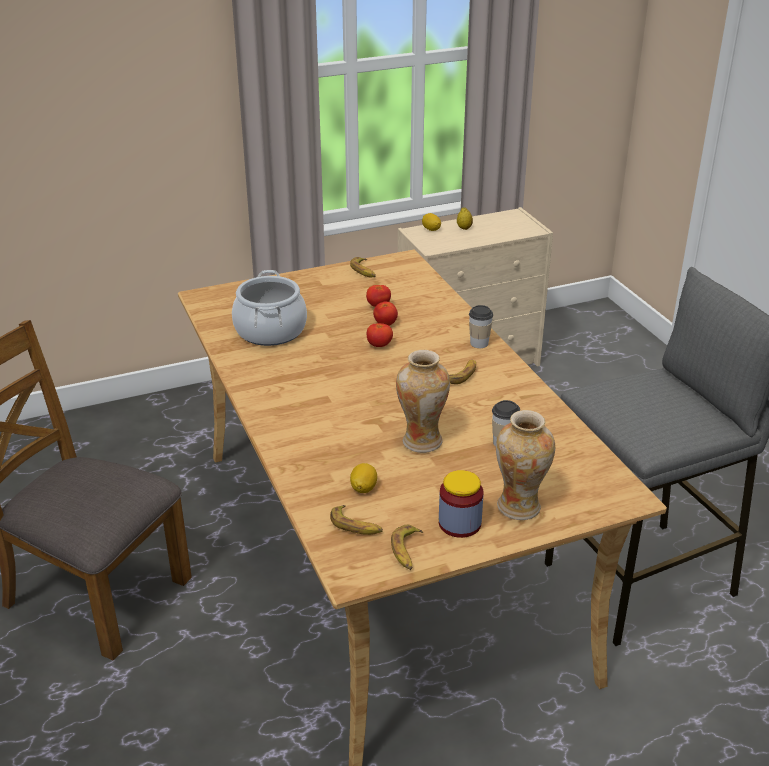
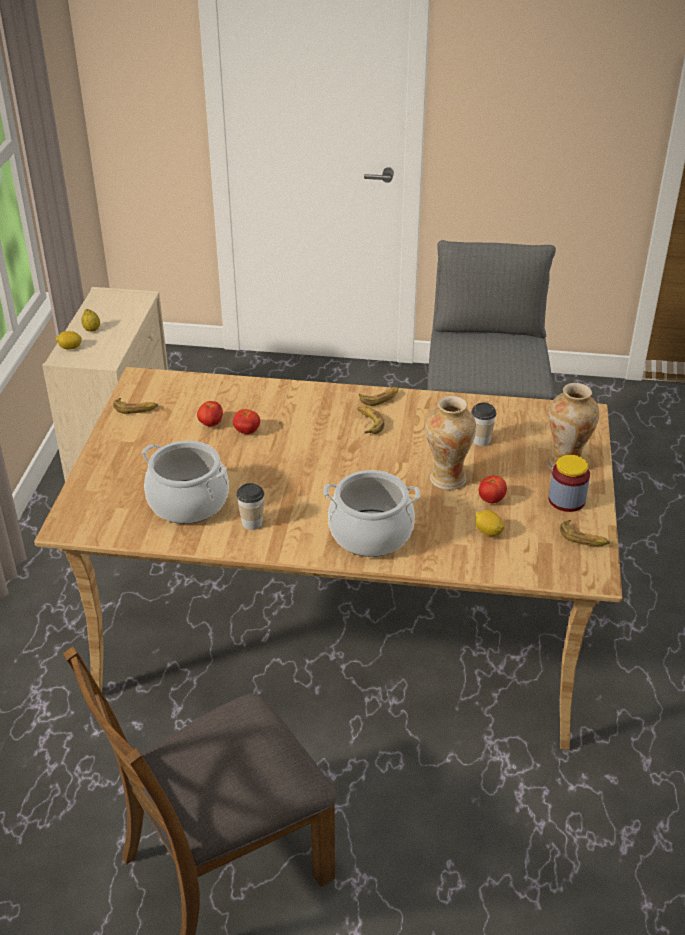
camera: 60 degrees left, 5 degrees up
banana [330,505,383,535] -> banana moved to [359,387,399,406]
tomato [367,323,393,347] -> tomato moved to [478,475,507,503]
cup [469,305,493,348] -> cup moved to [237,483,264,530]
none -> cooking pot [323,470,420,557]

